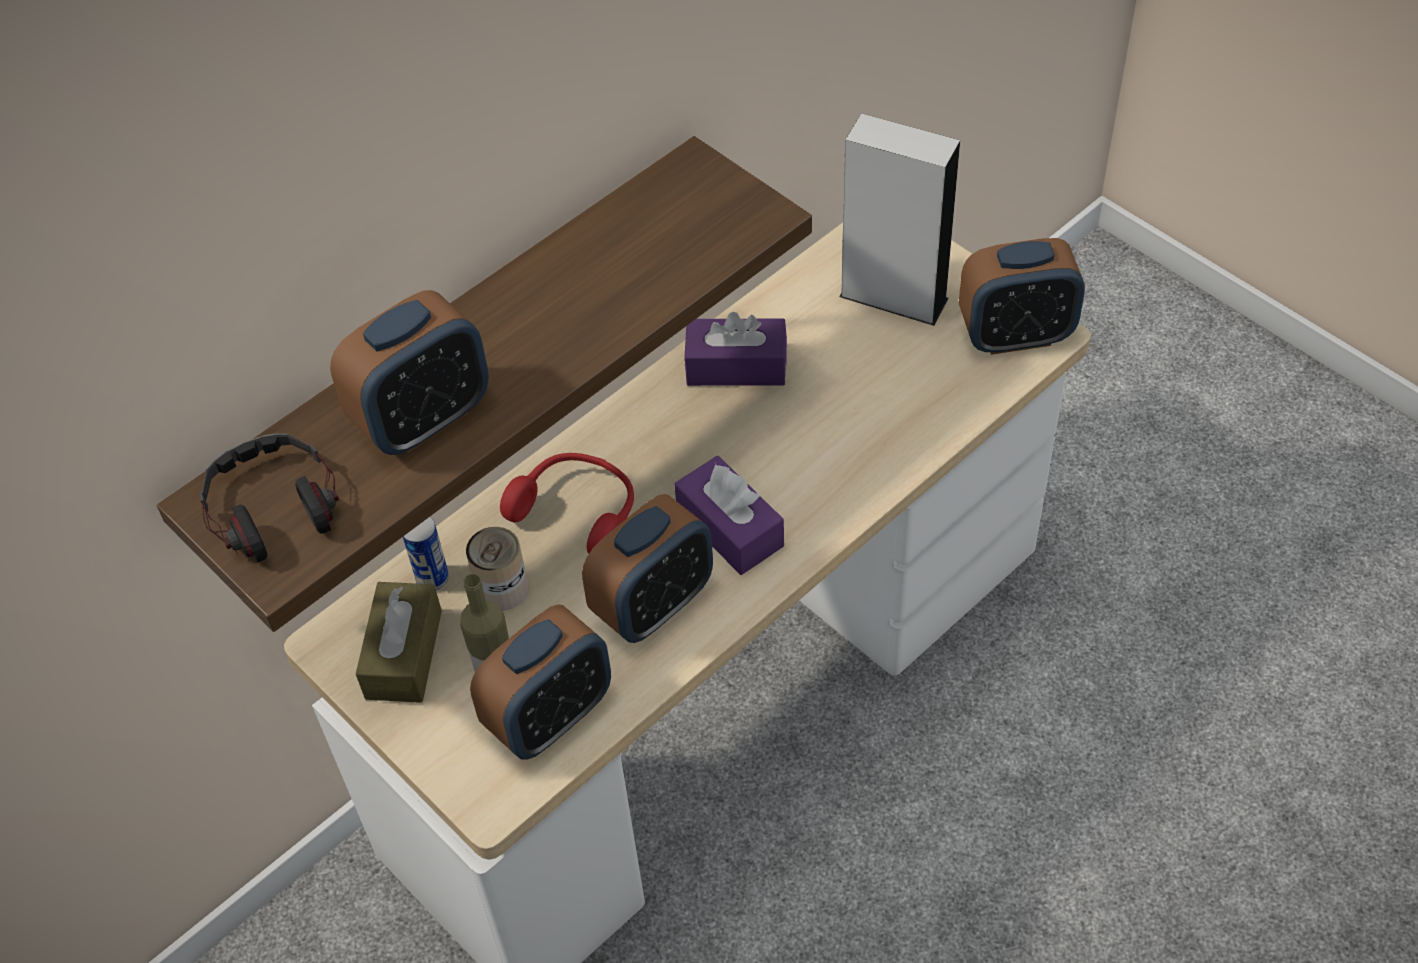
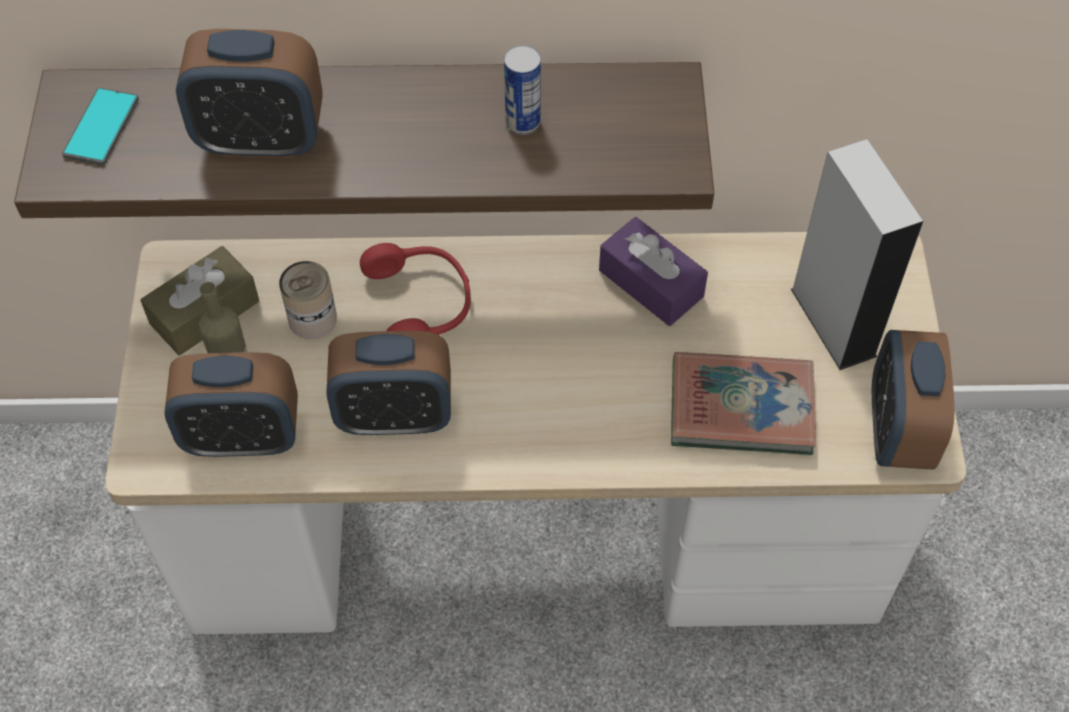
camera: 40 degrees right, 5 degrees up
headphones [199,433,339,563] -> phone [62,87,139,166]
can [403,517,449,590] -> can moved to [504,45,541,135]
purple tissue box [674,456,784,575] -> none
alarm clock [959,238,1085,355] -> alarm clock turned 60 degrees clockwise [872,330,955,470]
none -> book [671,352,816,455]

